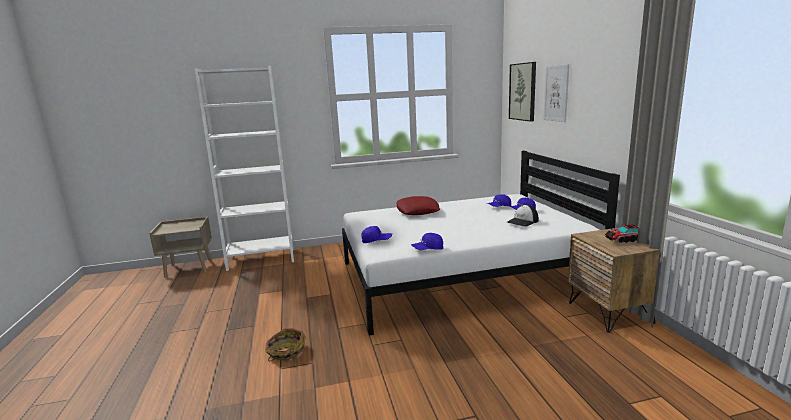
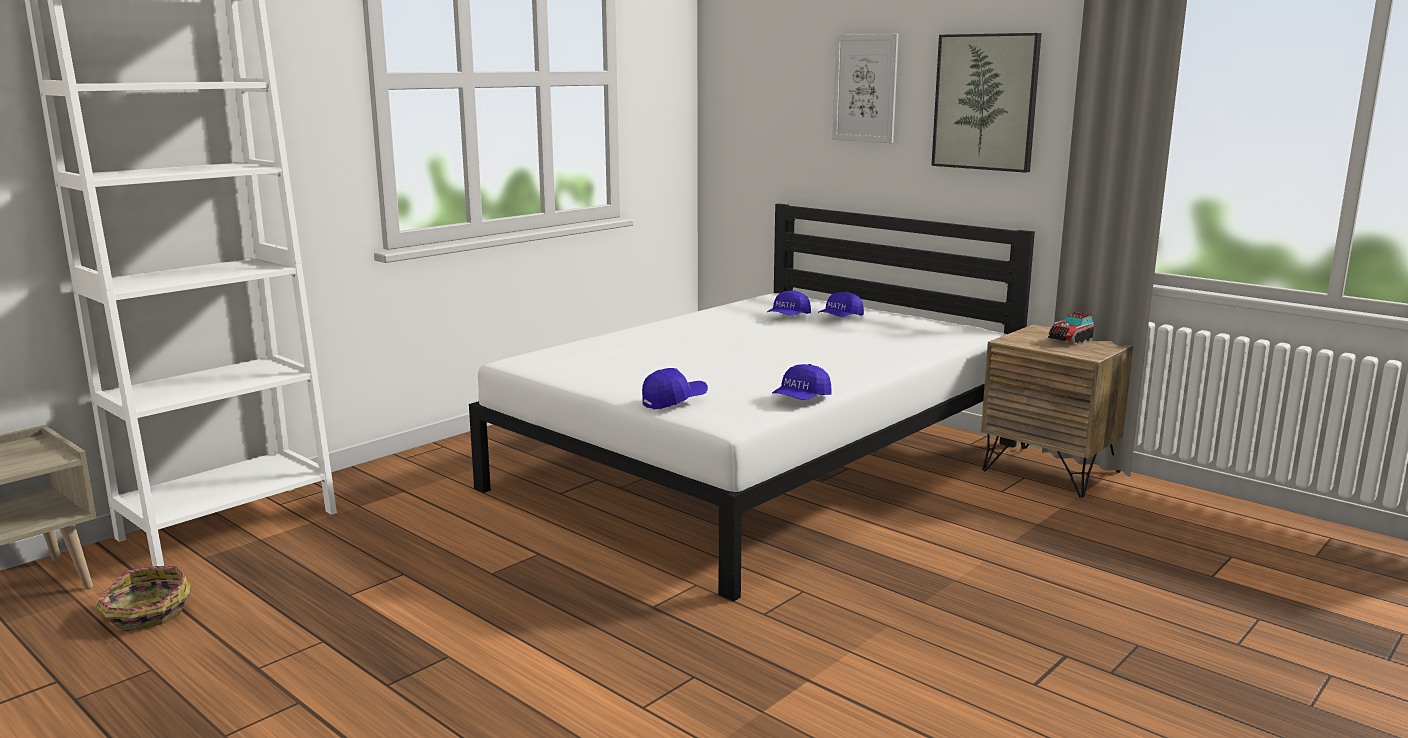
camera: 35 degrees left, 0 degrees up
basket [265,328,306,361] -> basket moved to [95,566,192,631]
red pillow [397,196,440,215] -> none
cap [507,205,539,227] -> none
picture [509,62,536,122] -> picture moved to [931,33,1042,173]

